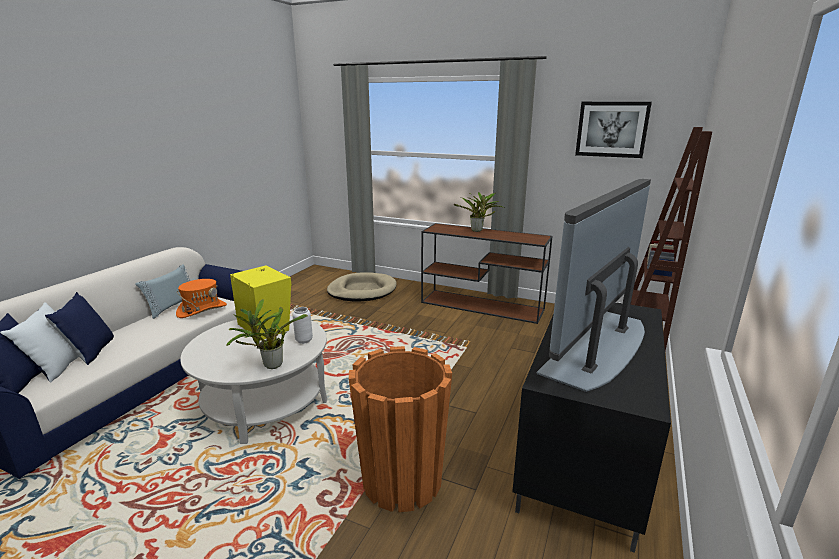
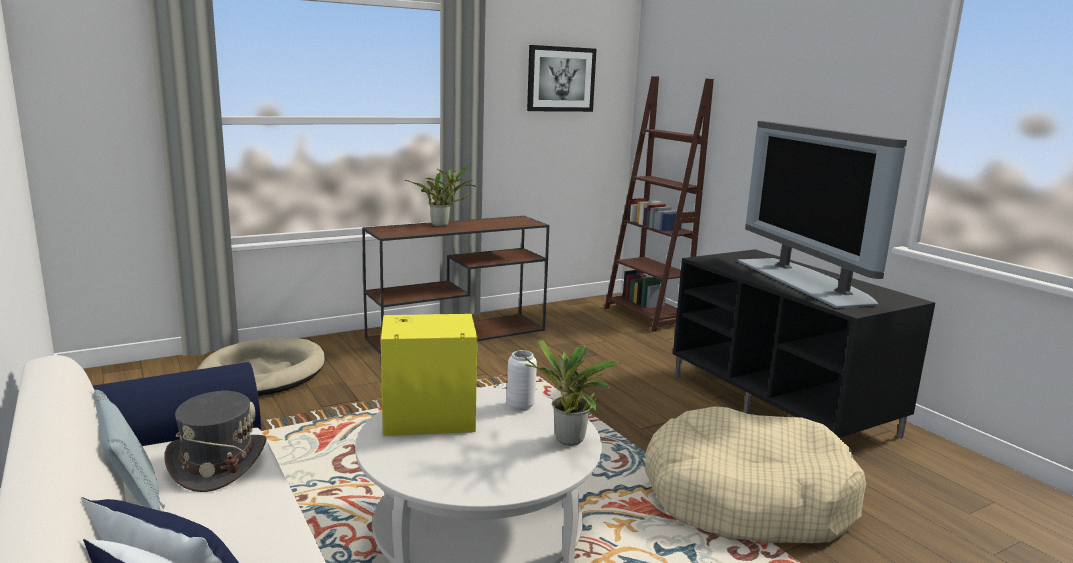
camera: 55 degrees left, 5 degrees down
orange hat [176,279,227,318] -> grey hat [164,391,266,492]
orange planter [349,346,452,512] -> beige dog bed [645,406,867,543]

